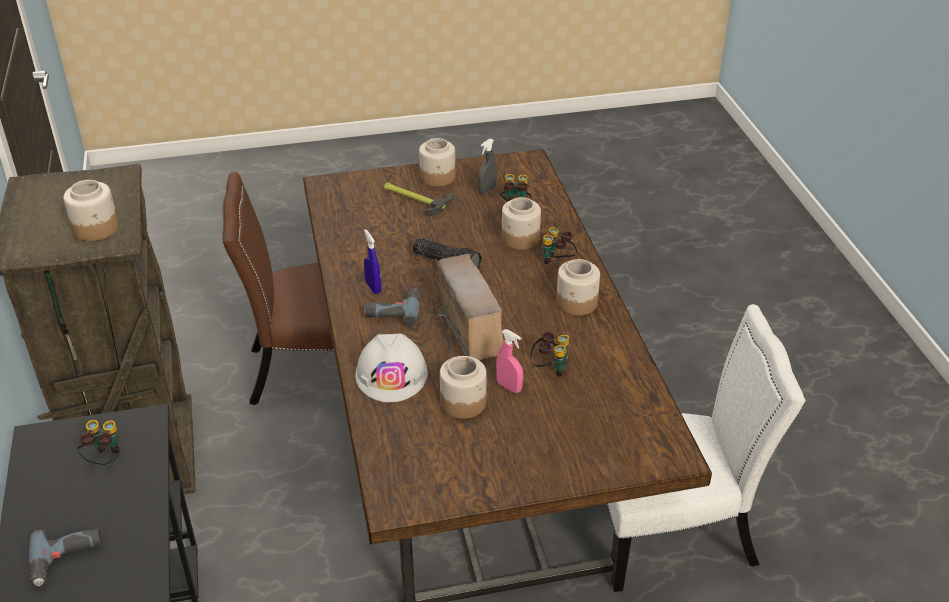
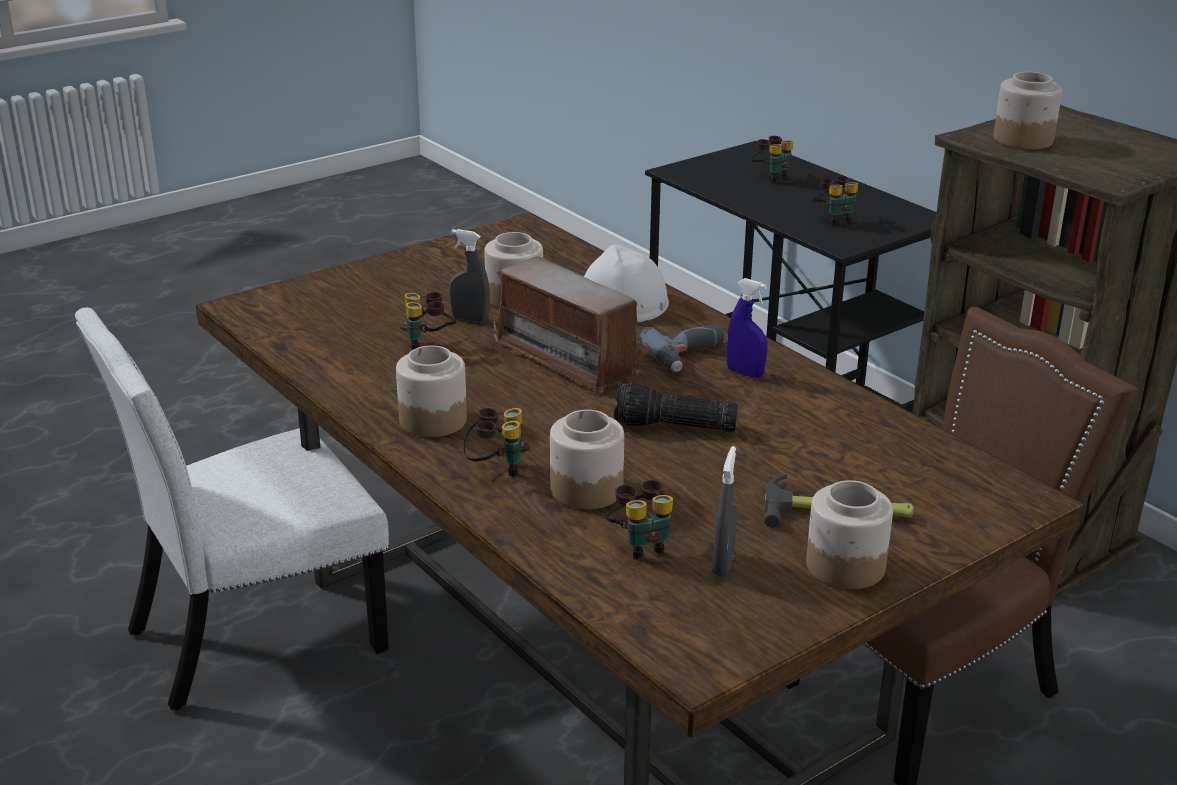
camera: 155 degrees right, 10 degrees down
power drill [29,529,102,586] -> binoculars [750,136,793,182]
pink spray bottle [496,329,523,393] -> grey spray bottle [449,229,490,323]

